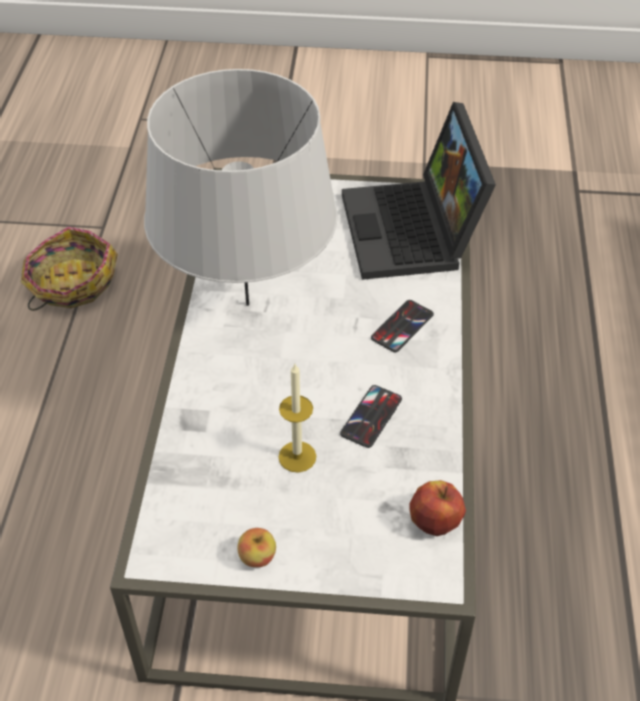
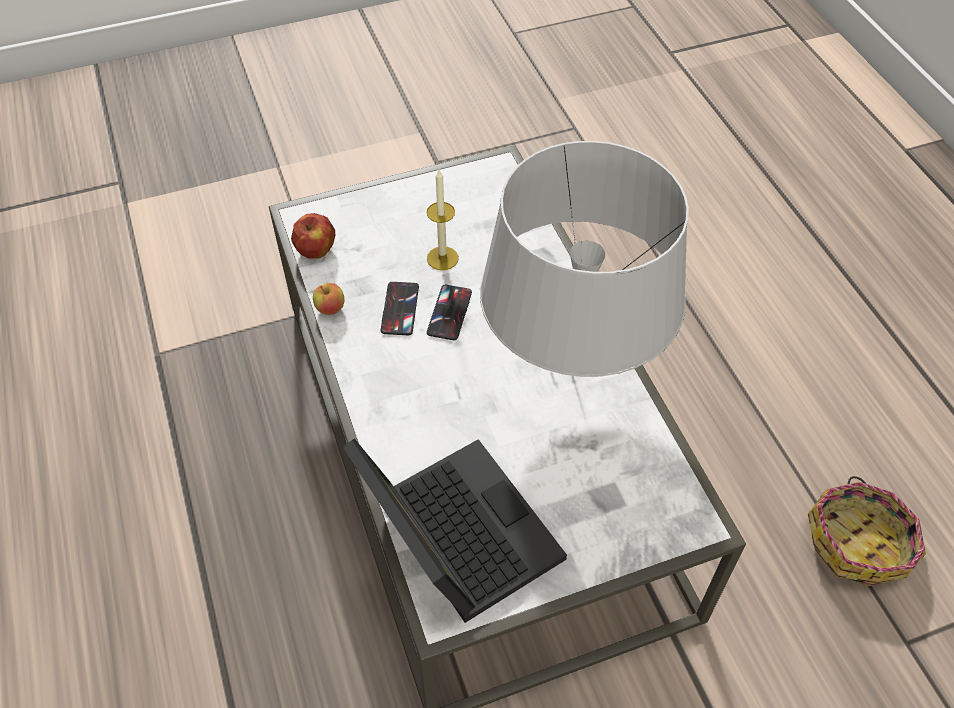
camera: 155 degrees right, 5 degrees up
apple [237,528,276,567] -> apple moved to [313,283,344,315]
phone [371,300,434,352] -> phone moved to [427,285,472,340]

